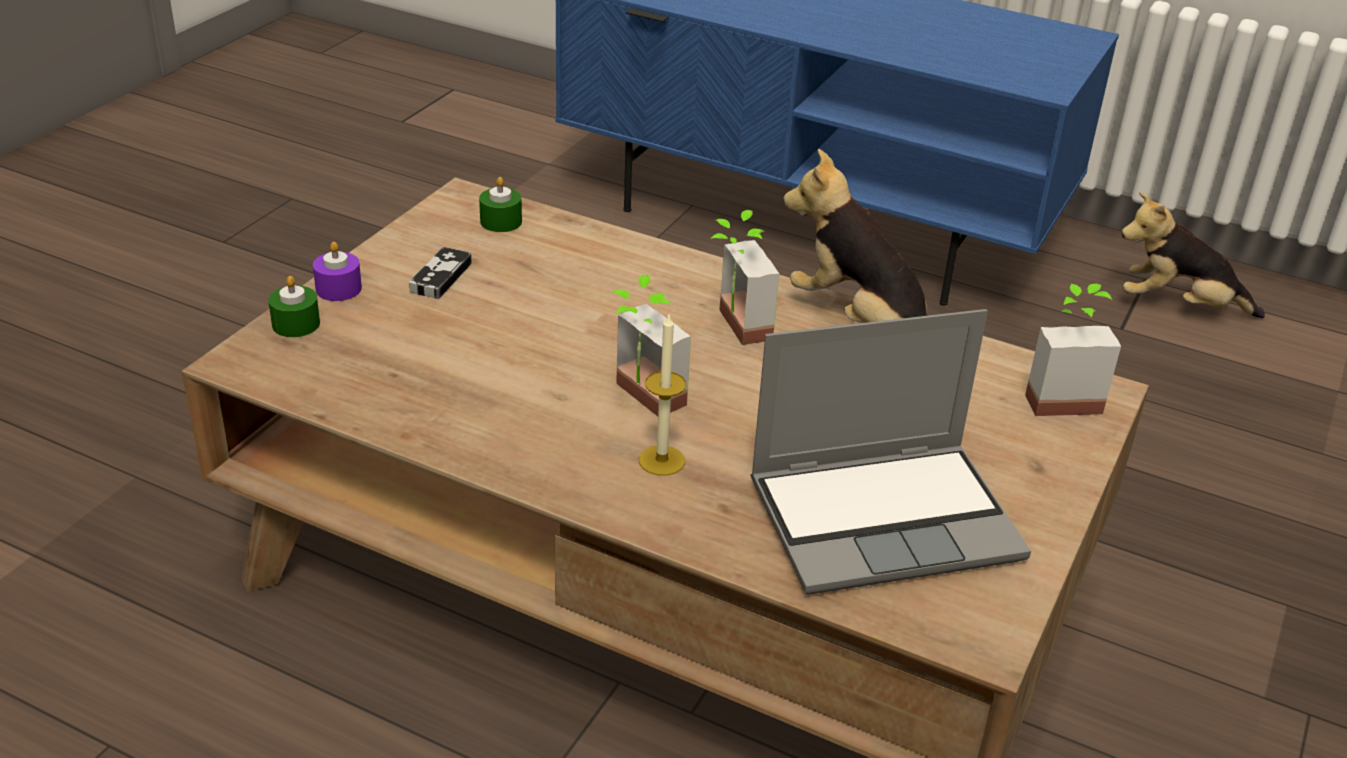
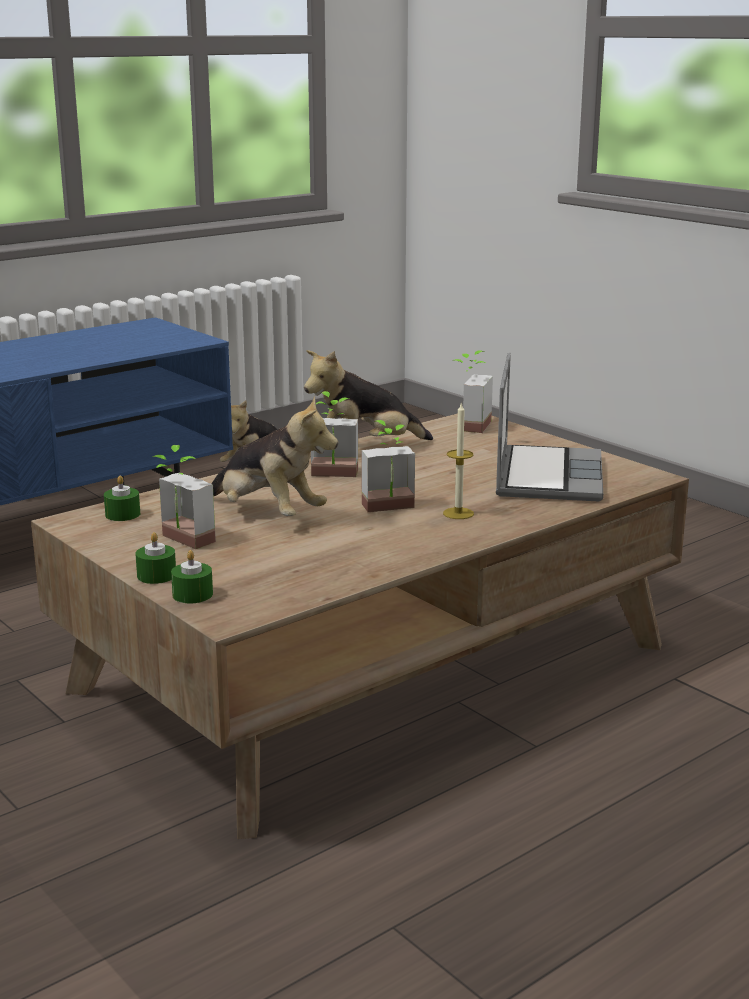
camera: 65 degrees left, 15 degrees down
purple candle [313,242,362,301] -> green candle [135,532,176,584]
game controller [409,247,472,299] -> potted plant [153,445,216,549]
none -> plush toy [211,396,338,516]

